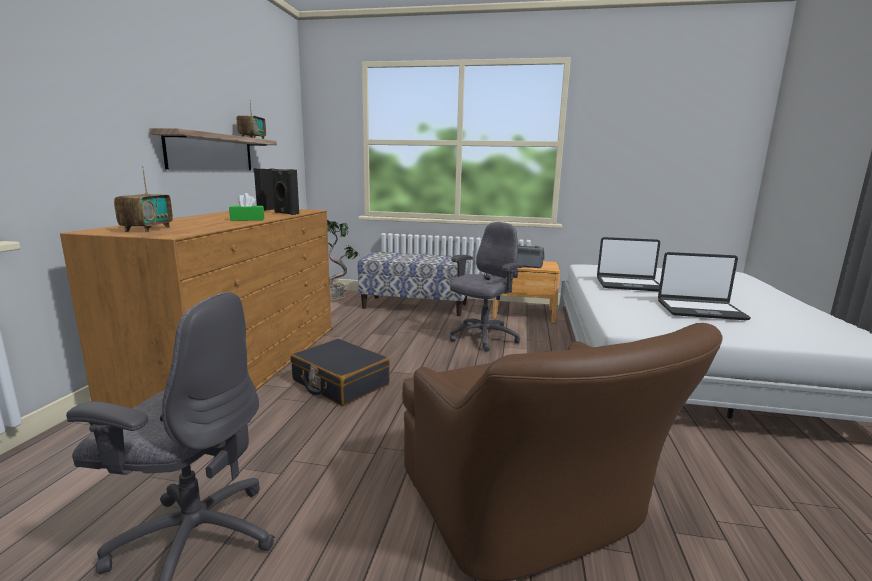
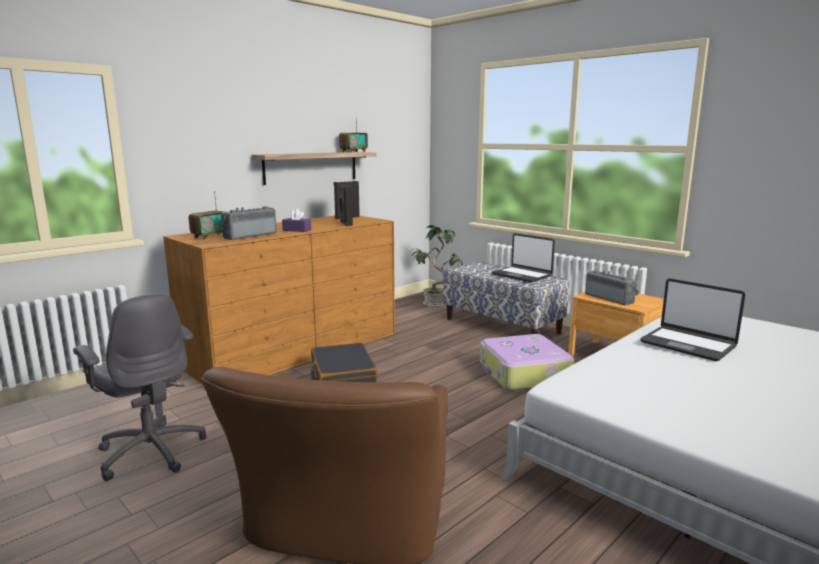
camera: 35 degrees right, 0 degrees up
green tissue box [229,193,264,221] -> purple tissue box [282,208,311,232]
grey office chair [450,222,523,352] -> suitcase [480,334,574,391]
laptop [658,252,751,320] -> laptop moved to [492,233,555,282]
none -> radio [218,206,277,240]

